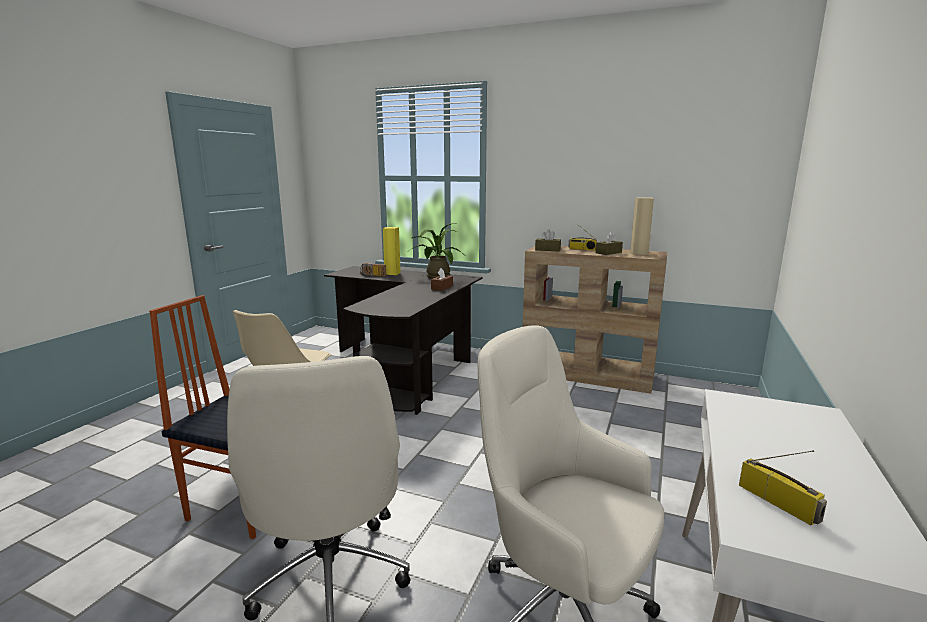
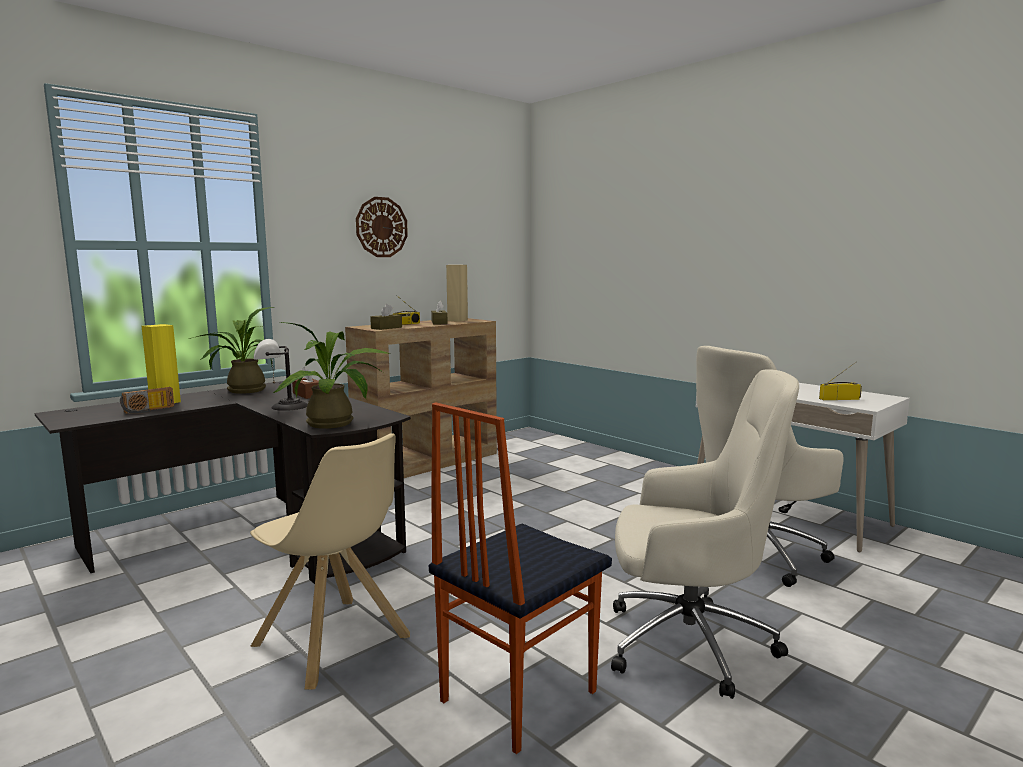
camera: 65 degrees left, 5 degrees down
none -> table lamp [254,339,308,411]
none -> potted plant [273,322,390,429]
none -> wall clock [356,197,408,257]

